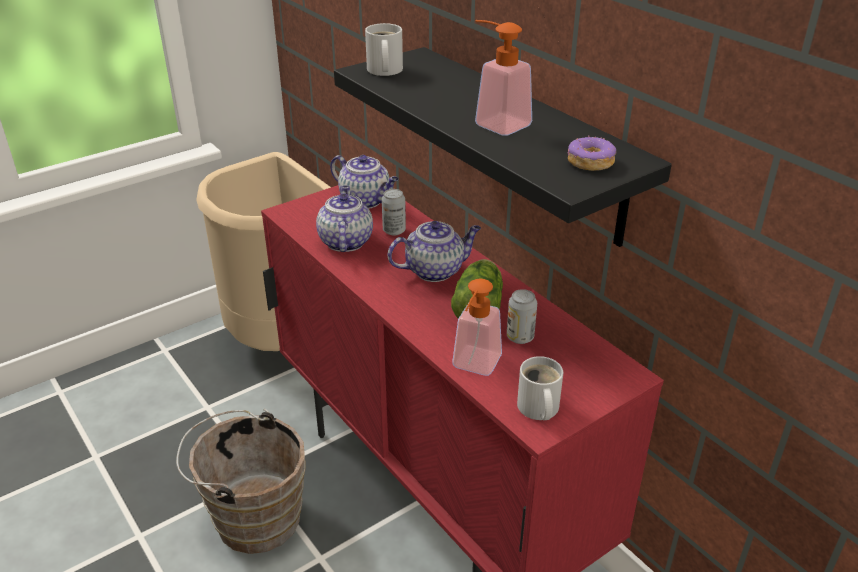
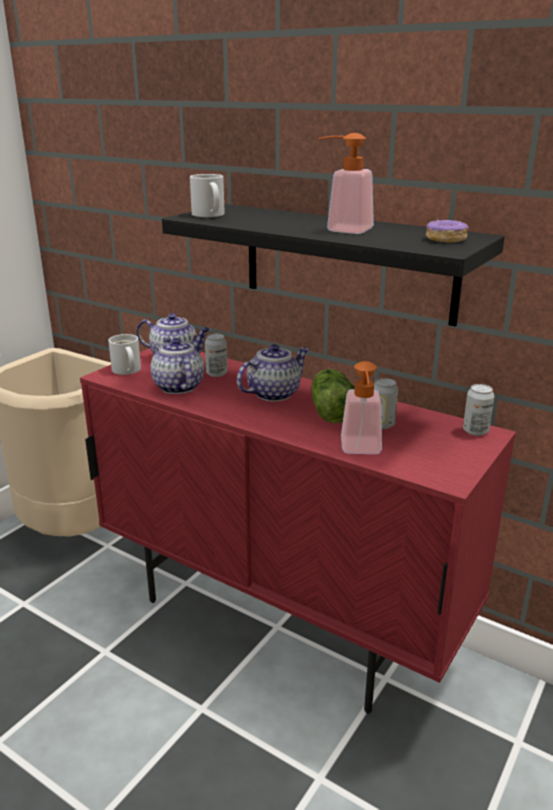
camera: 20 degrees left, 10 degrees down
brown bucket [176,409,306,554] -> none
white mug [517,356,563,420] -> white mug moved to [108,334,141,375]
none -> can [463,384,494,436]

